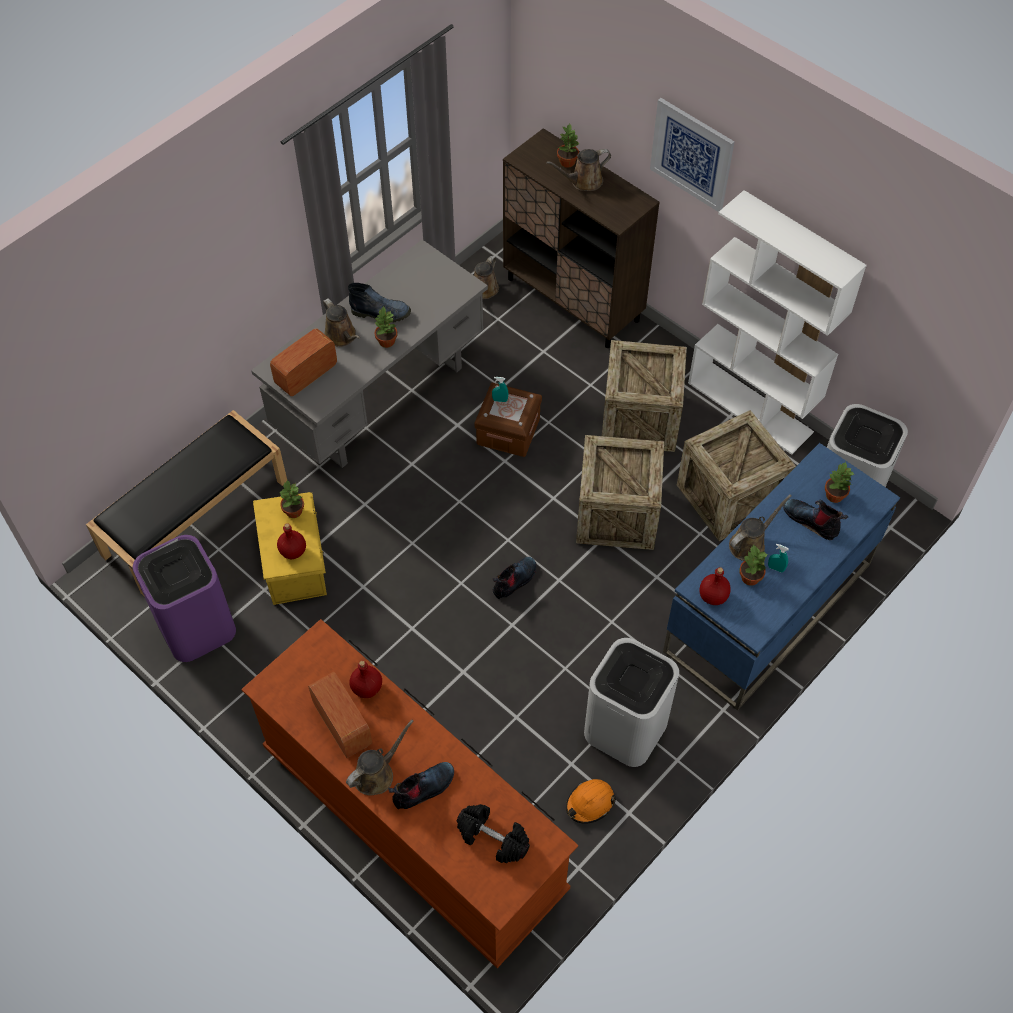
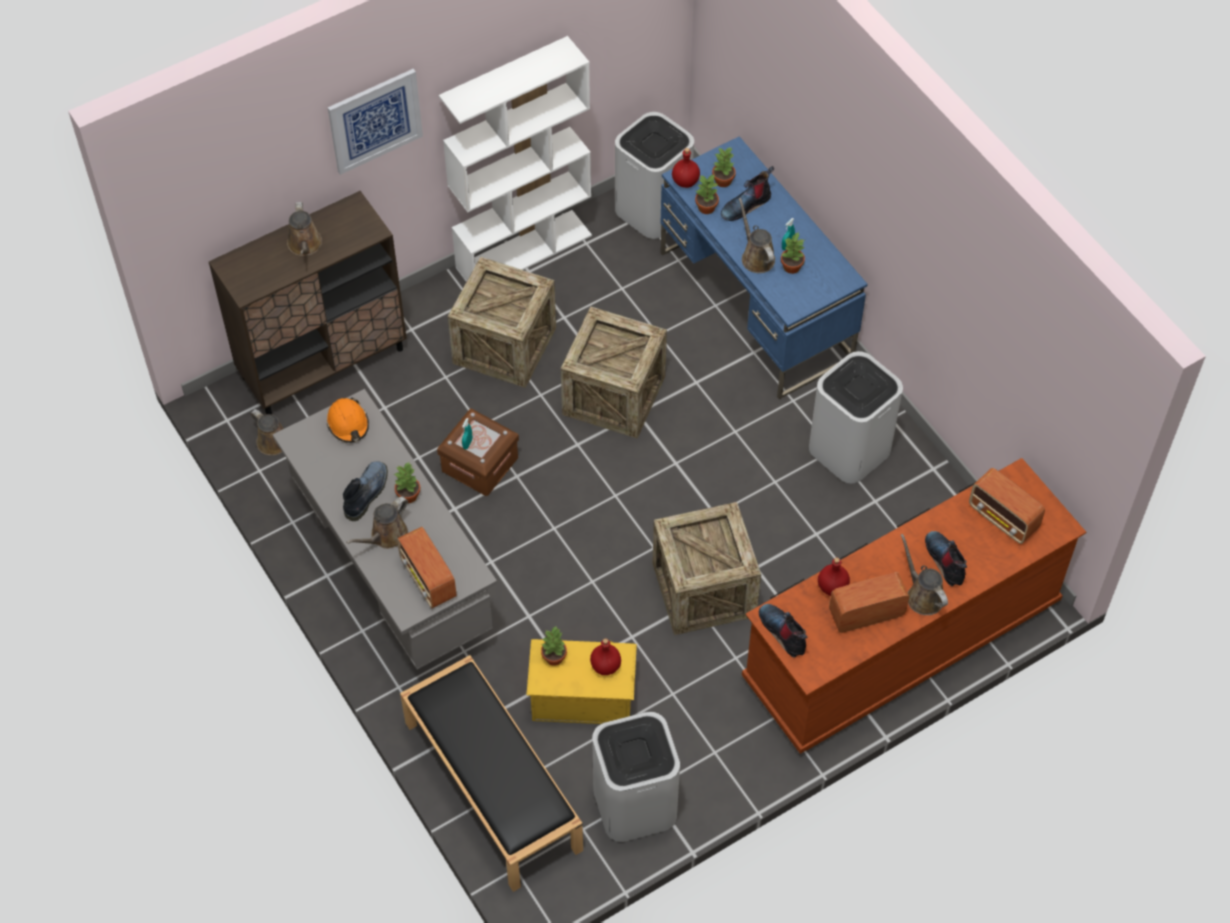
camera: 75 degrees left, 0 degrees up
purple trash can [133,535,236,662] -> white trash can [592,712,680,842]
brown watering can [323,298,360,347] -> brown watering can turned 150 degrees clockwise [346,496,408,549]
black dumbbell [457,804,530,863] -> radio [969,468,1045,544]
boot [492,557,536,599] -> boot moved to [759,604,808,658]
potted plant [557,124,579,168] -> potted plant moved to [695,175,719,214]
orange hard hat [566,779,616,824] -> orange hard hat moved to [327,397,369,443]
crate [677,410,796,541] -> crate moved to [653,502,761,635]
red bottle [700,567,731,605] -> red bottle moved to [672,148,700,188]

